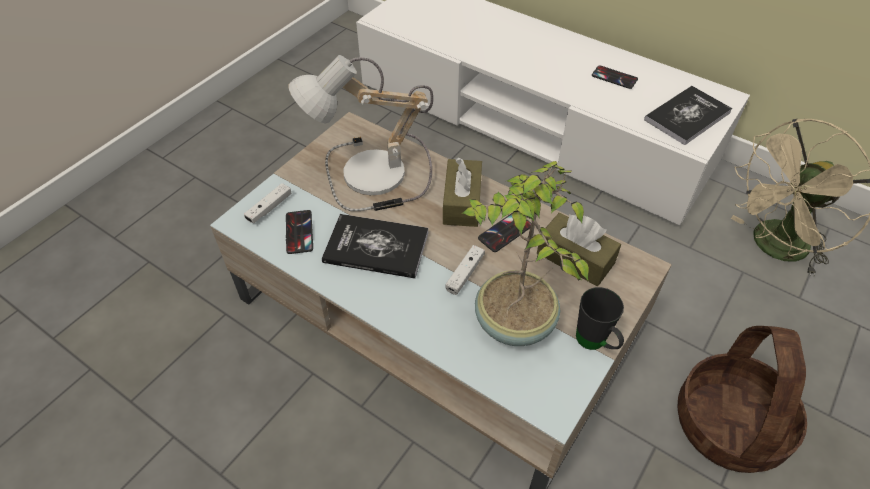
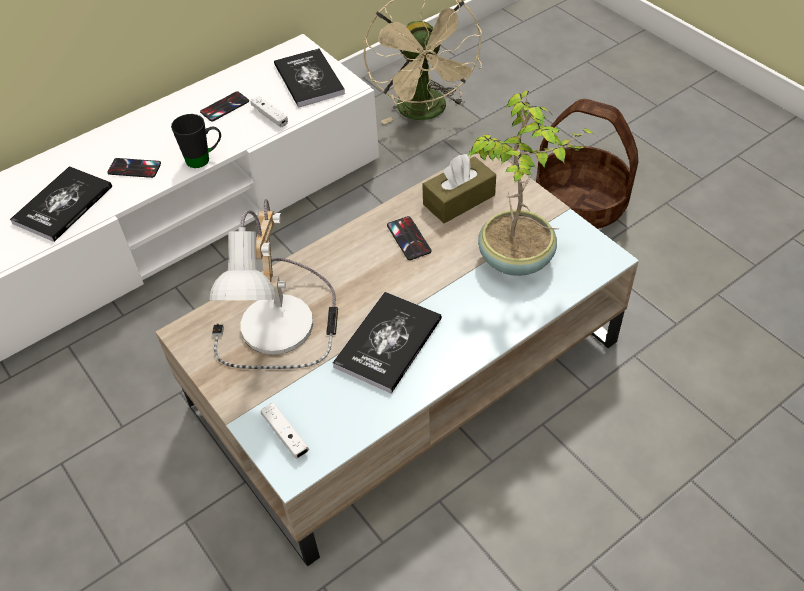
camera: 70 degrees left, 0 degrees up
phone [286,210,313,254] -> phone moved to [107,158,161,178]
brown tissue box [443,157,482,227] -> none
white game controller [445,245,485,295] -> white game controller moved to [250,96,288,127]
black mug [576,287,624,350] -> black mug moved to [171,114,221,168]
none -> book [10,166,112,242]

